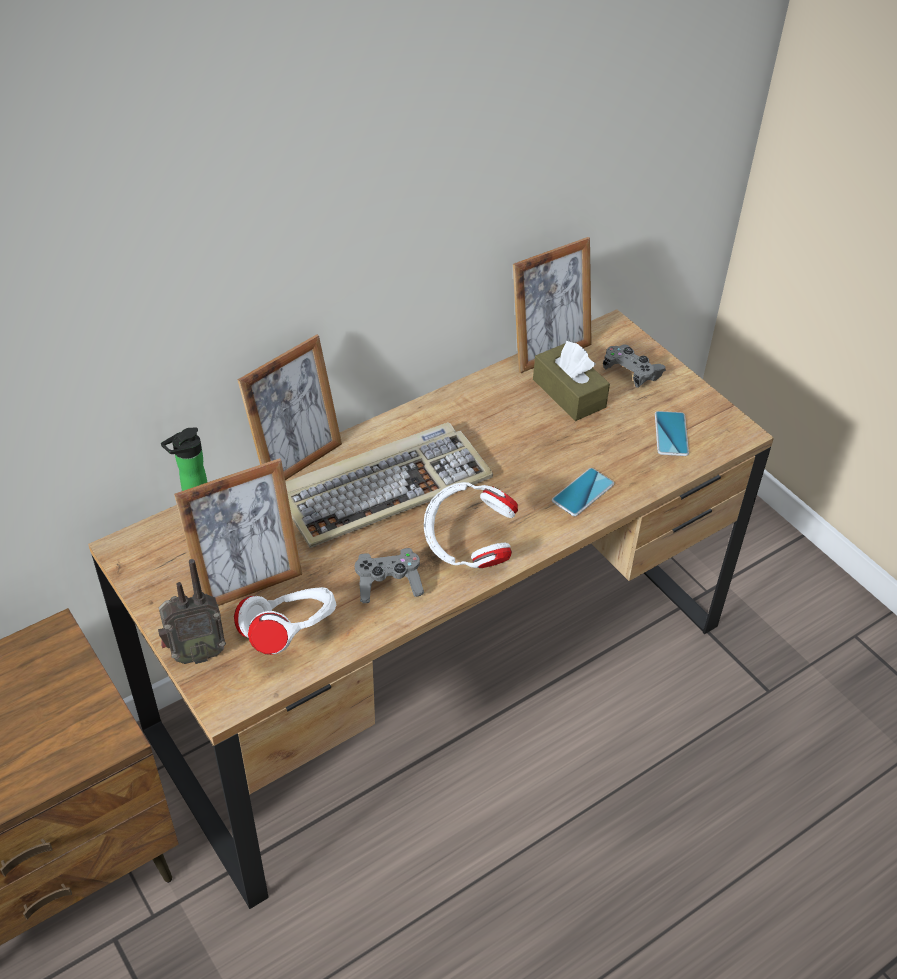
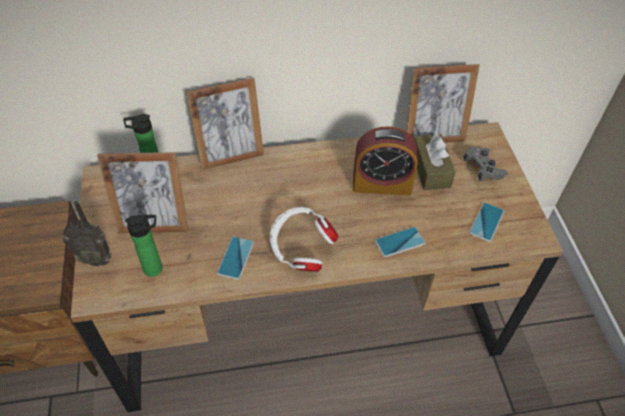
camera: 25 degrees right, 5 degrees up
white headphones [234,587,336,655] -> bottle [125,215,162,277]
keyboard [285,422,493,548] -> none
grey game controller [355,548,424,603] -> phone [217,236,254,280]
none -> alarm clock [353,126,418,196]

